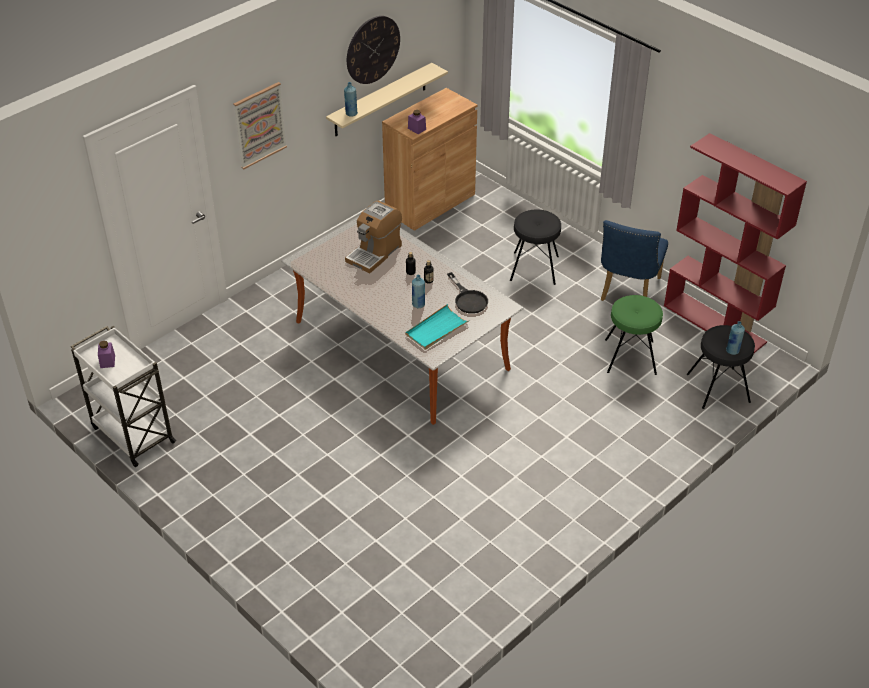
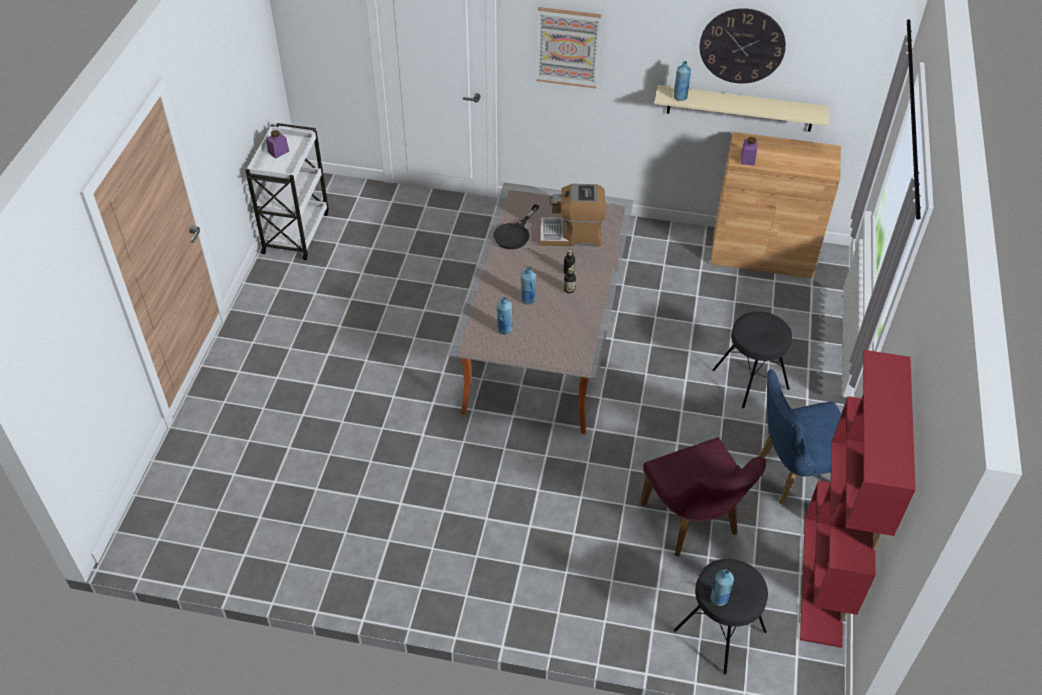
camera: 55 degrees right, 5 degrees up
turquoise tray [405,304,470,350] -> blue bottle [497,297,513,334]
black frying pan [447,272,488,314] -> black frying pan moved to [493,204,539,249]
green stool [605,295,663,375] -> purple chair [641,437,766,557]

